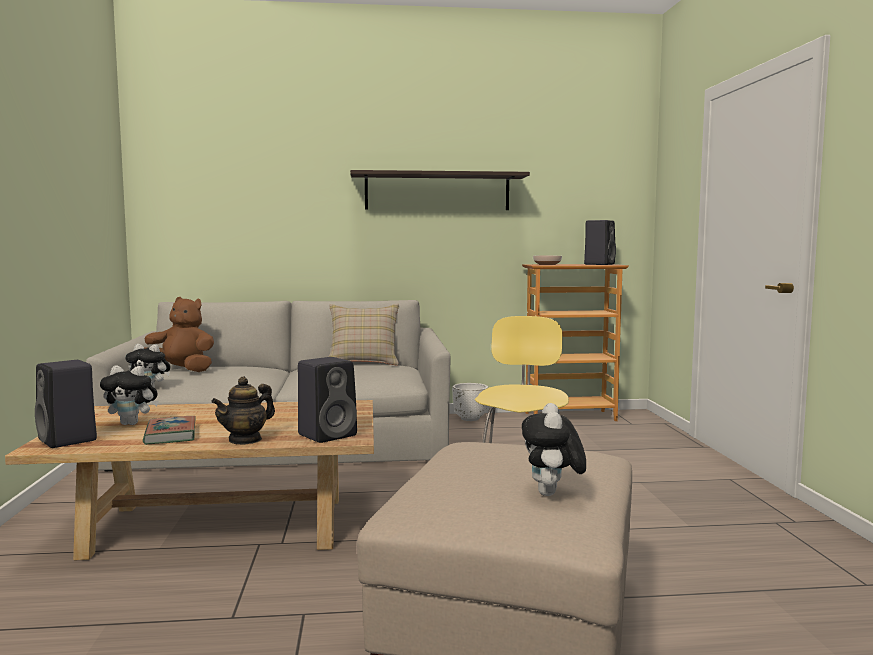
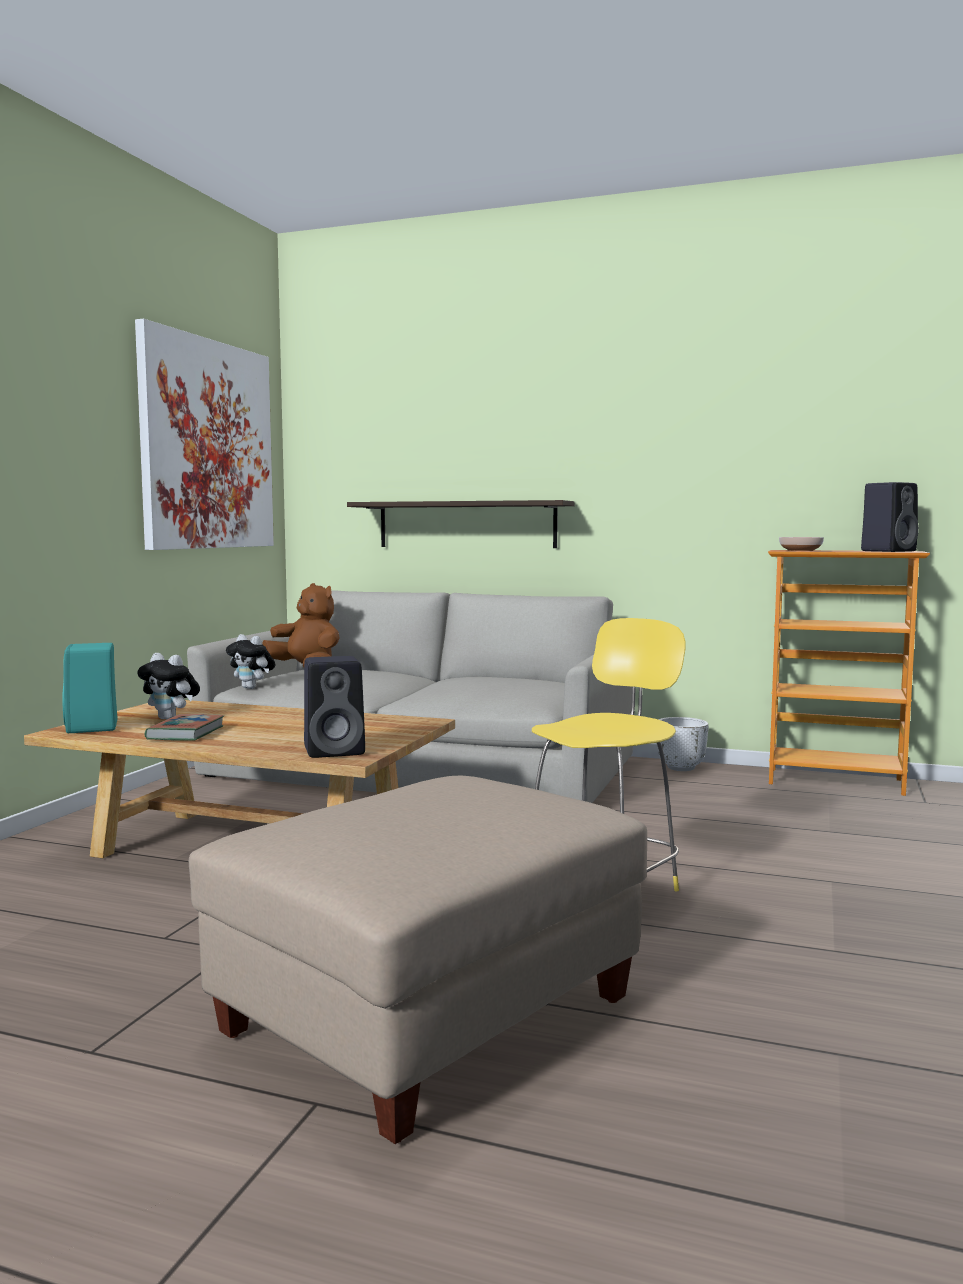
camera: 25 degrees right, 0 degrees up
black speaker [35,360,97,448] -> turquoise speaker [62,643,117,733]
teapot [211,376,275,445] -> none
beige pillow [329,303,399,366] -> none
shelf [350,170,530,210] -> shelf moved to [347,500,575,548]
plush toy [522,403,586,496] -> none
none -> picture [135,319,274,550]

